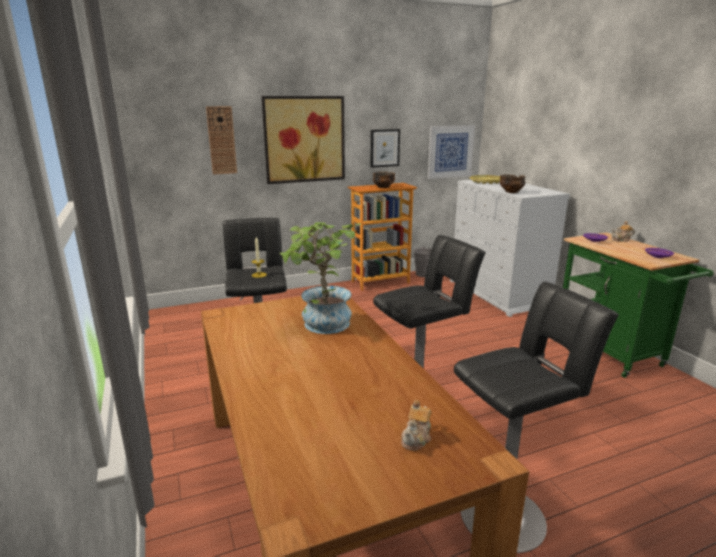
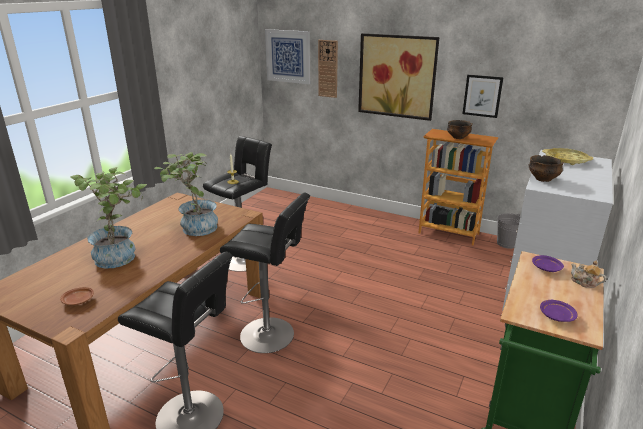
camera: 50 degrees right, 5 degrees up
teapot [401,400,432,451] -> brown plate [60,287,94,305]
picture [428,125,475,179] -> picture moved to [265,29,310,84]
none -> potted plant [70,167,147,269]

